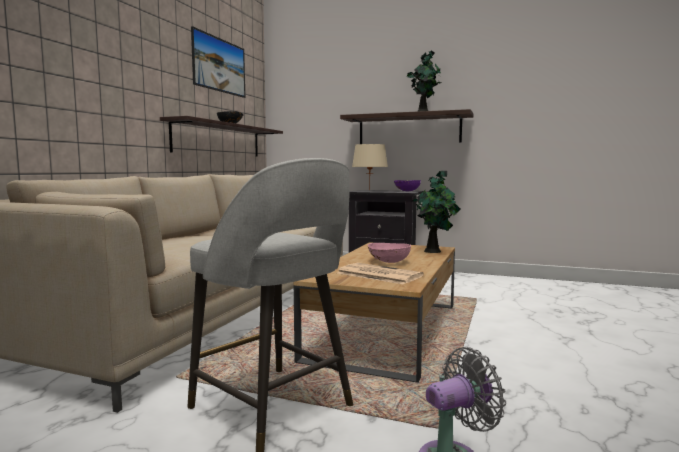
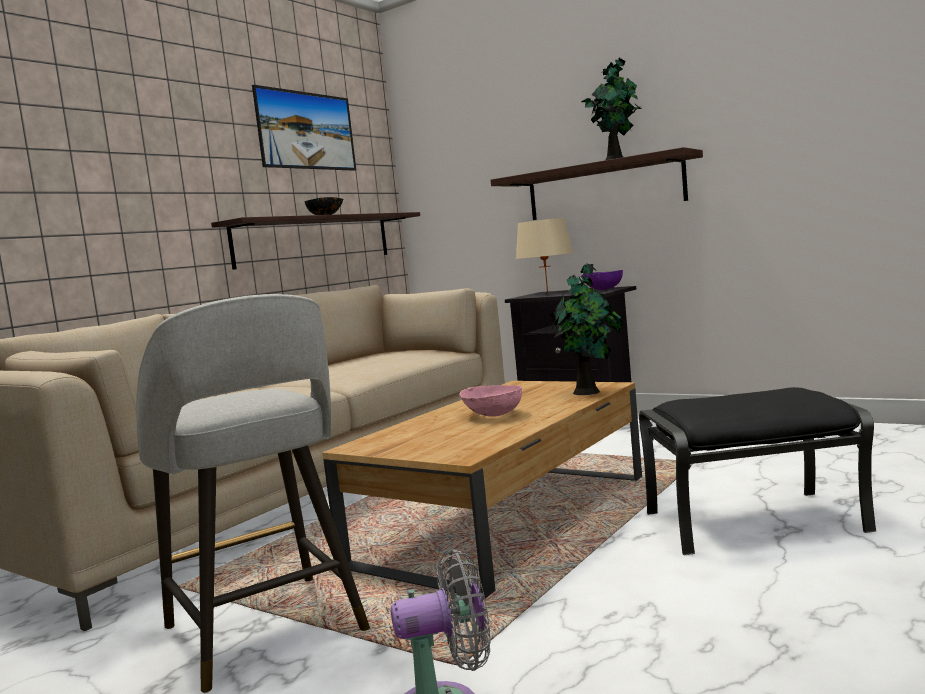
camera: 15 degrees right, 0 degrees up
newspaper [337,263,424,285] -> none
none -> black ottoman [639,387,876,555]

